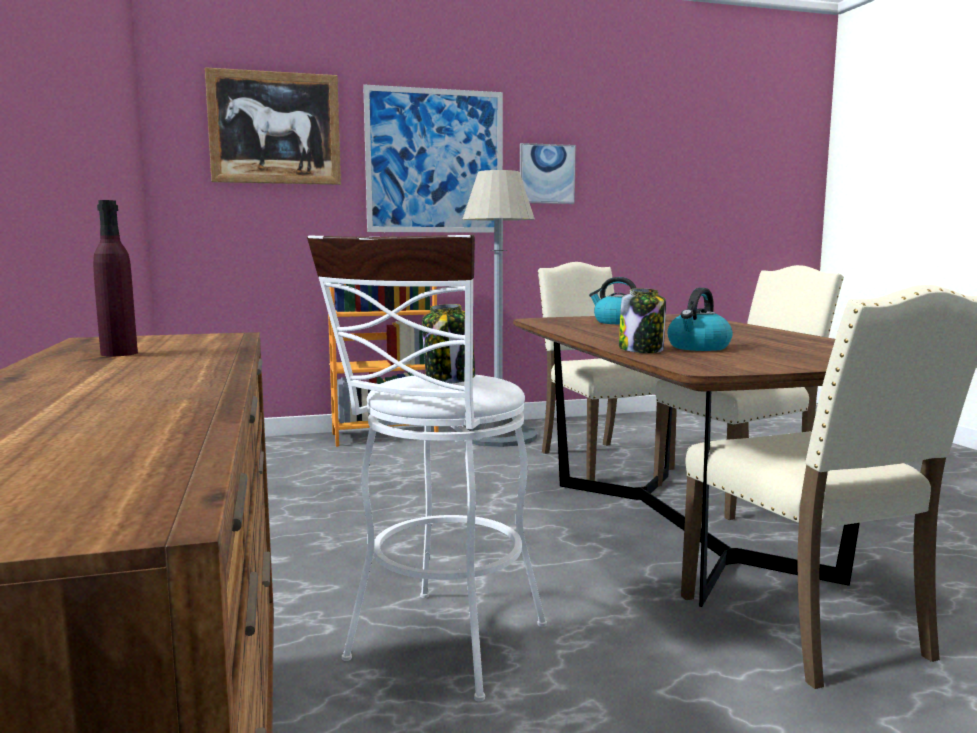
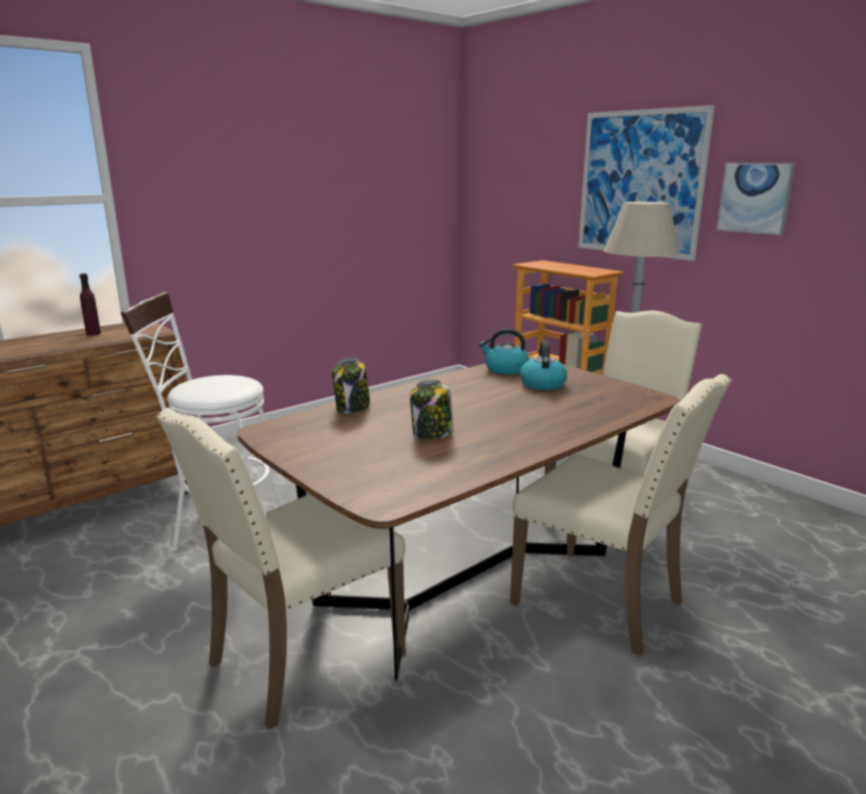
camera: 65 degrees right, 10 degrees up
picture [205,67,341,185] -> none
jar [422,304,475,384] -> jar moved to [410,380,453,440]
kettle [668,288,733,351] -> kettle moved to [479,328,529,375]

